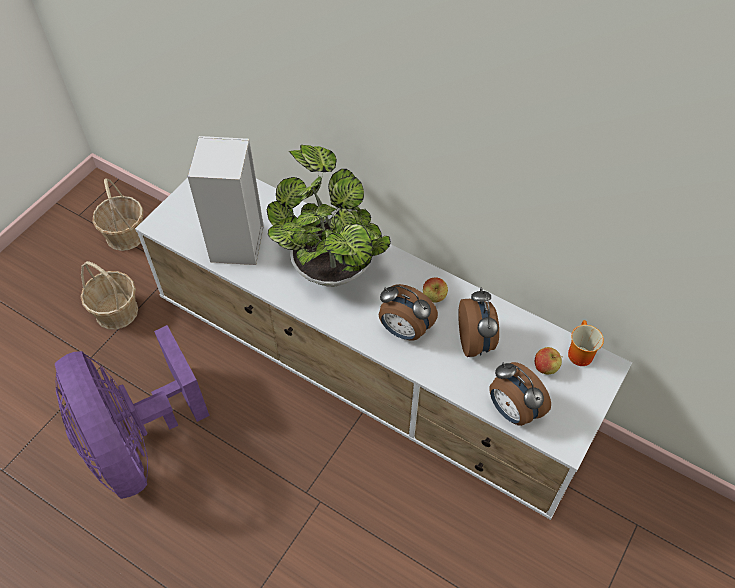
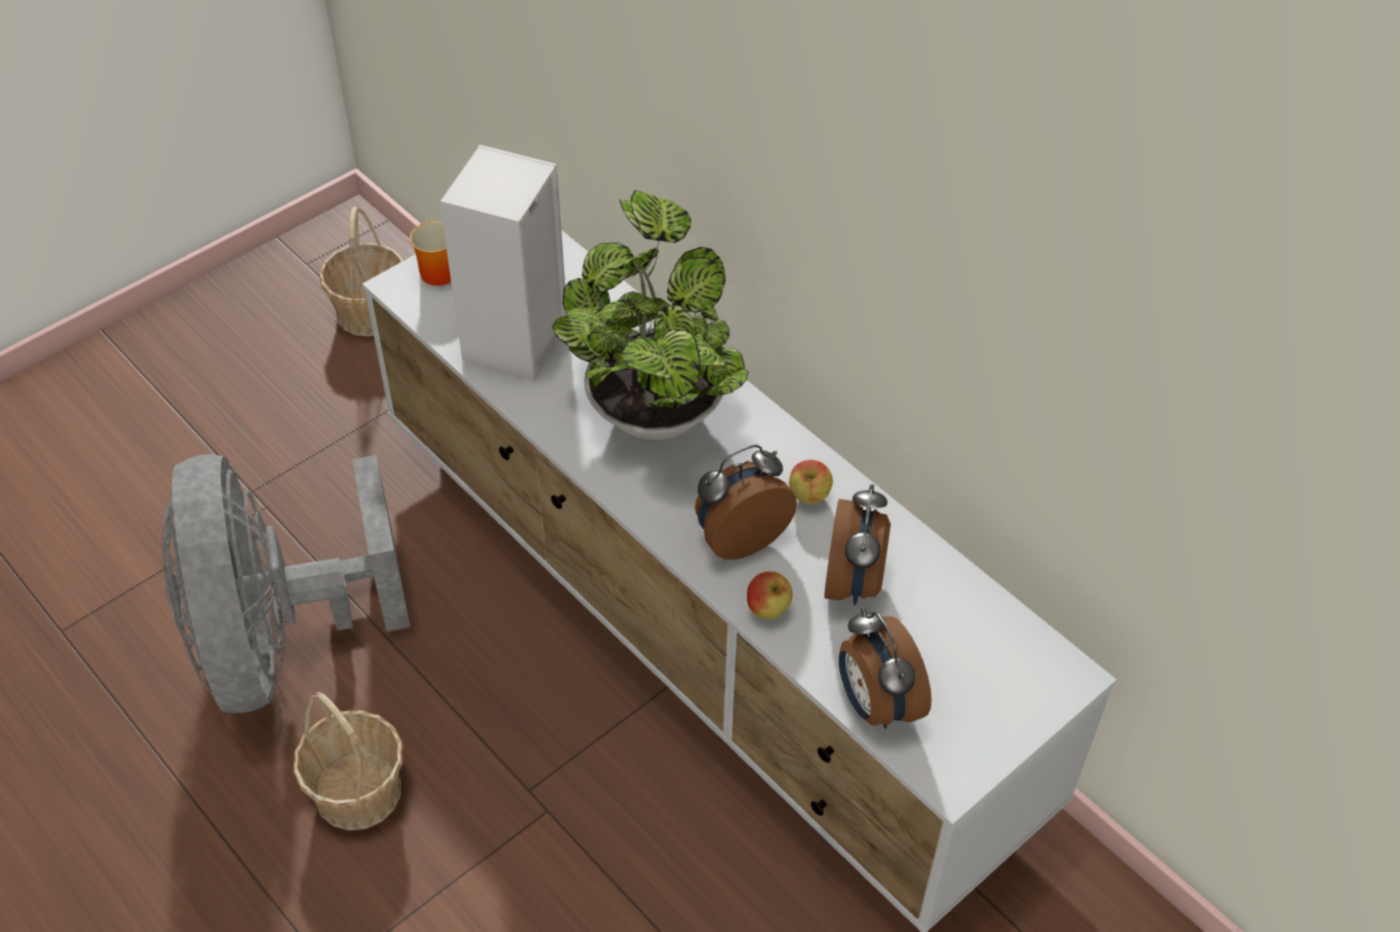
camera: 15 degrees right, 5 degrees down
purple fan [55,325,210,499] -> grey fan [162,454,410,713]
basket [81,261,138,330] -> basket moved to [293,692,403,831]
alarm clock [378,284,438,340] -> alarm clock turned 105 degrees clockwise [695,445,797,560]
apple [535,347,563,374] -> apple moved to [747,571,793,619]
mug [568,320,604,366] -> mug moved to [410,221,451,286]

